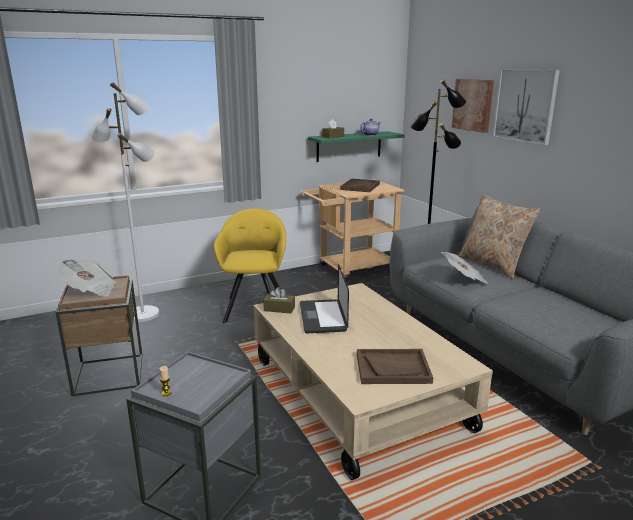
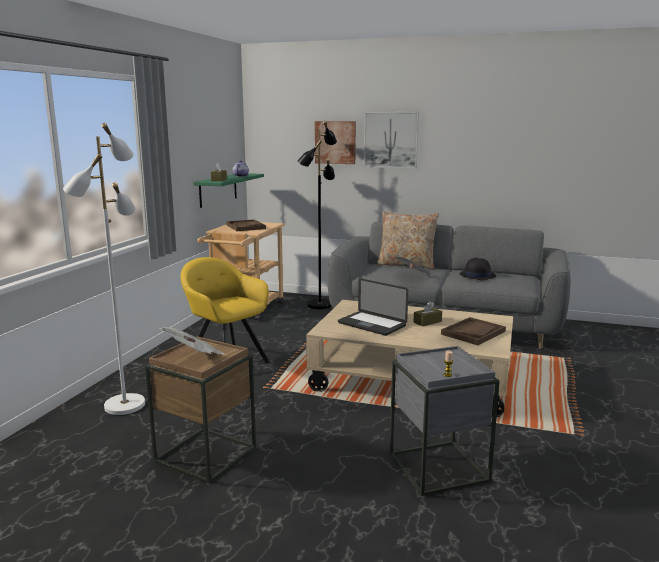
camera: 45 degrees left, 5 degrees down
brown tissue box [263,287,295,313] -> brown tissue box moved to [414,301,442,326]
none -> black hat [460,258,496,280]

